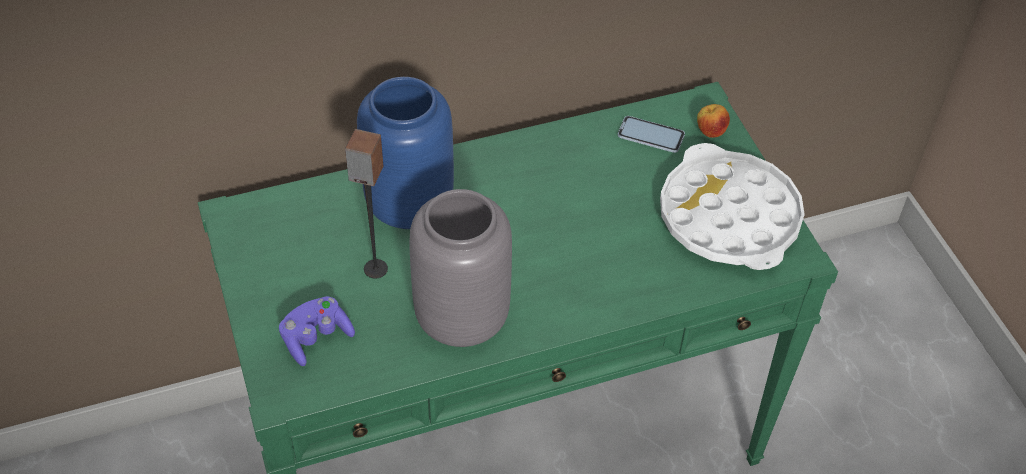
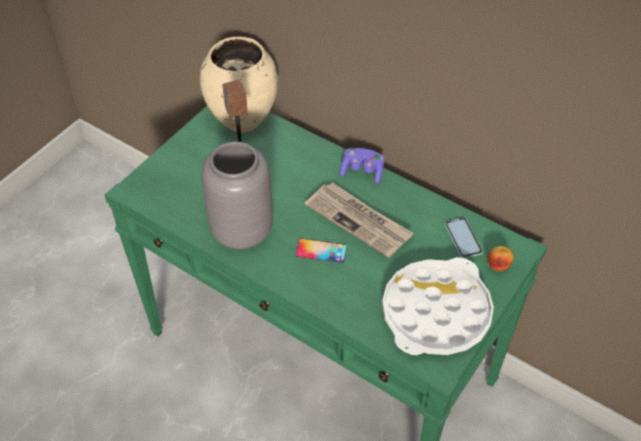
camera: 55 degrees right, 0 degrees up
purple game controller [279,296,355,366] -> purple game controller moved to [340,148,384,184]
blue vase [357,77,454,229] -> none
none -> beige vase [200,36,278,132]
none -> phone [296,238,347,263]
none -> newspaper [305,182,413,258]

